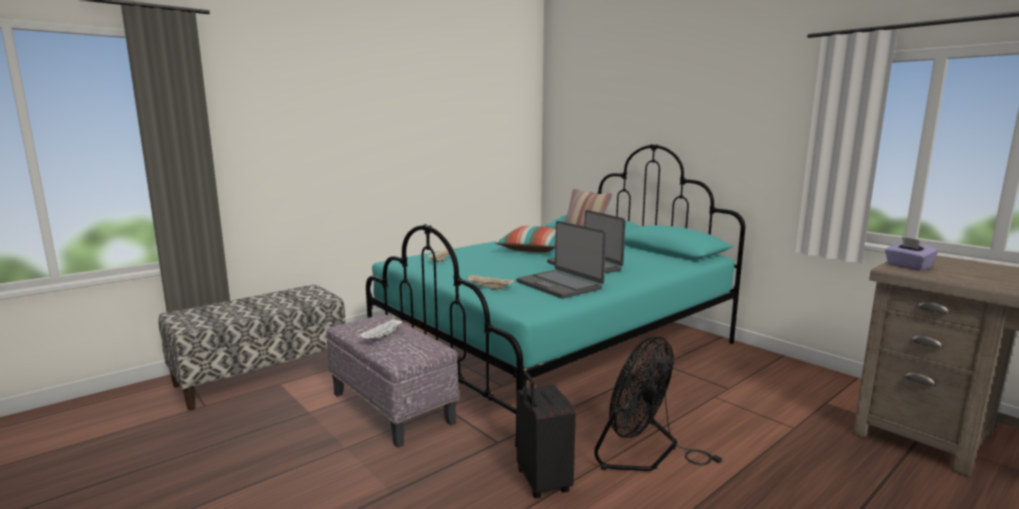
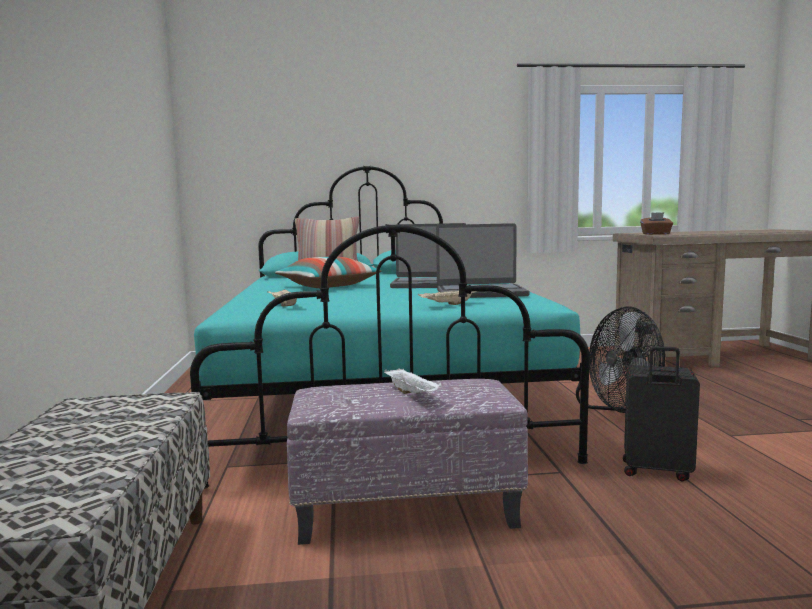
camera: 55 degrees left, 5 degrees down
purple tissue box [885,237,938,271] -> brown tissue box [640,212,673,235]

